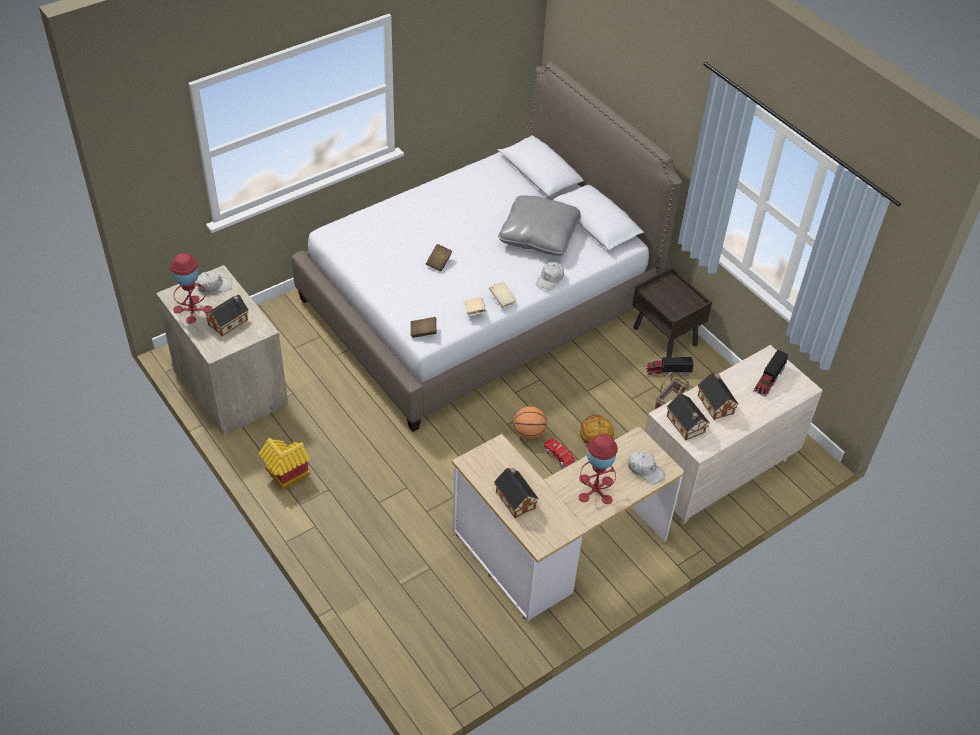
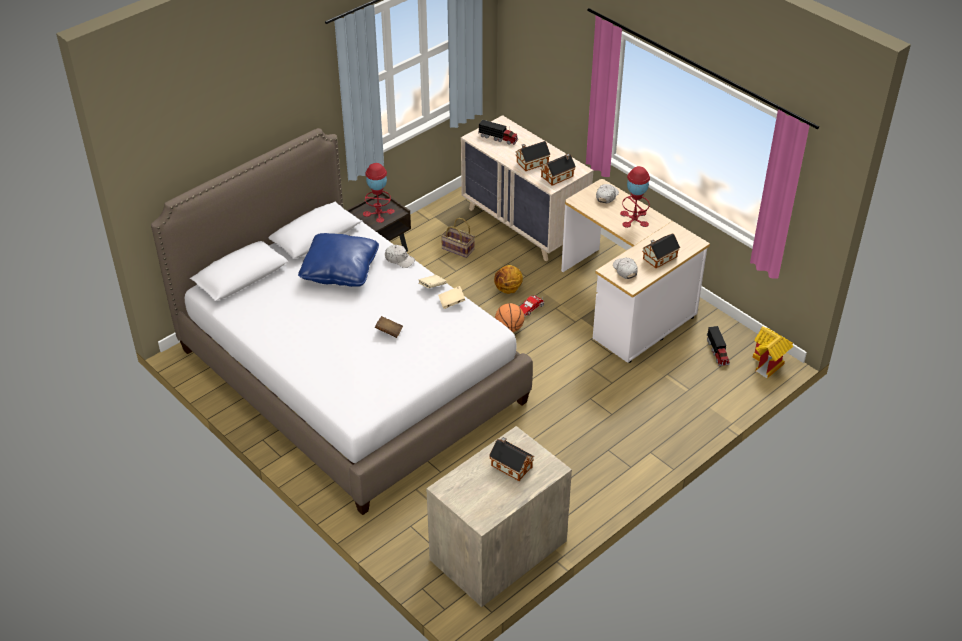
camera: 95 degrees left, 5 degrees down
red table lamp [171,253,213,324] -> red table lamp moved to [363,163,395,223]
white cap [196,271,232,293] -> white cap moved to [613,258,638,279]
toy house [258,438,310,490] -> toy house moved to [753,326,793,378]
brown book [411,317,437,338] -> none
grey pillow [498,195,581,256] -> blue pillow [298,233,379,287]
toy truck [646,357,694,376] -> toy truck moved to [707,326,730,366]

